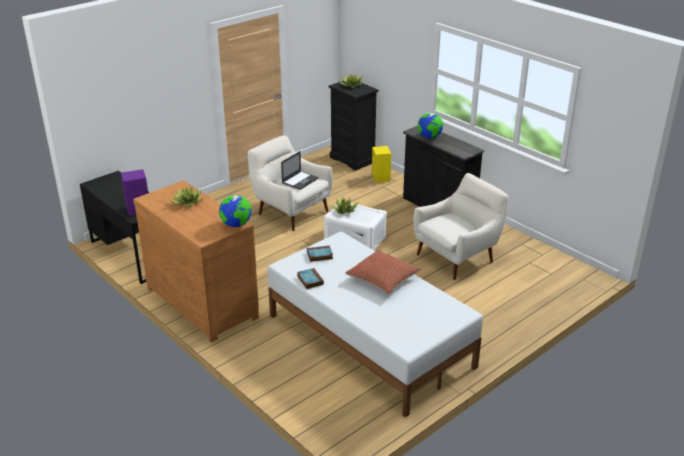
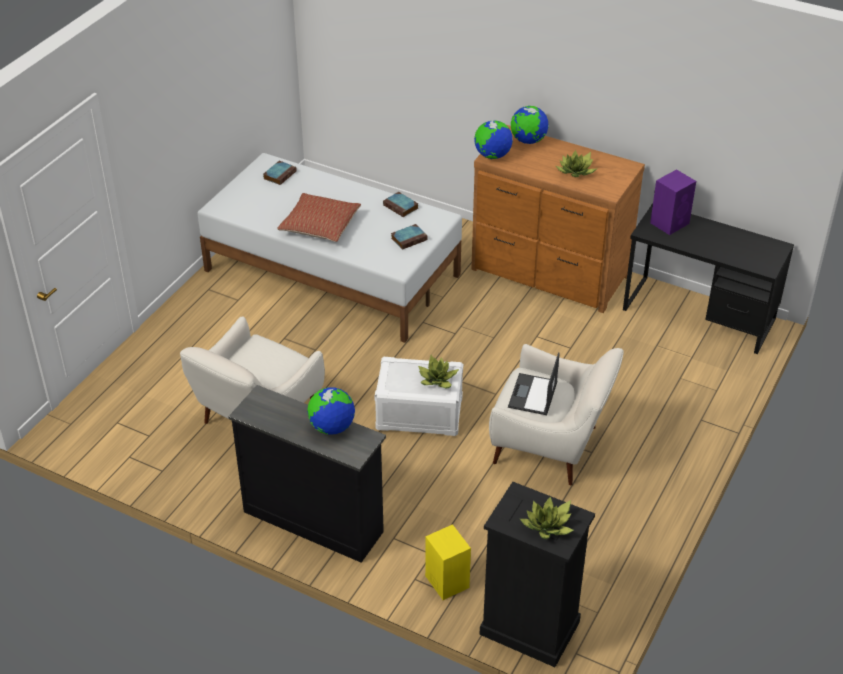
camera: 160 degrees right, 10 degrees up
none -> book [263,161,296,185]
none -> globe [511,106,548,144]

